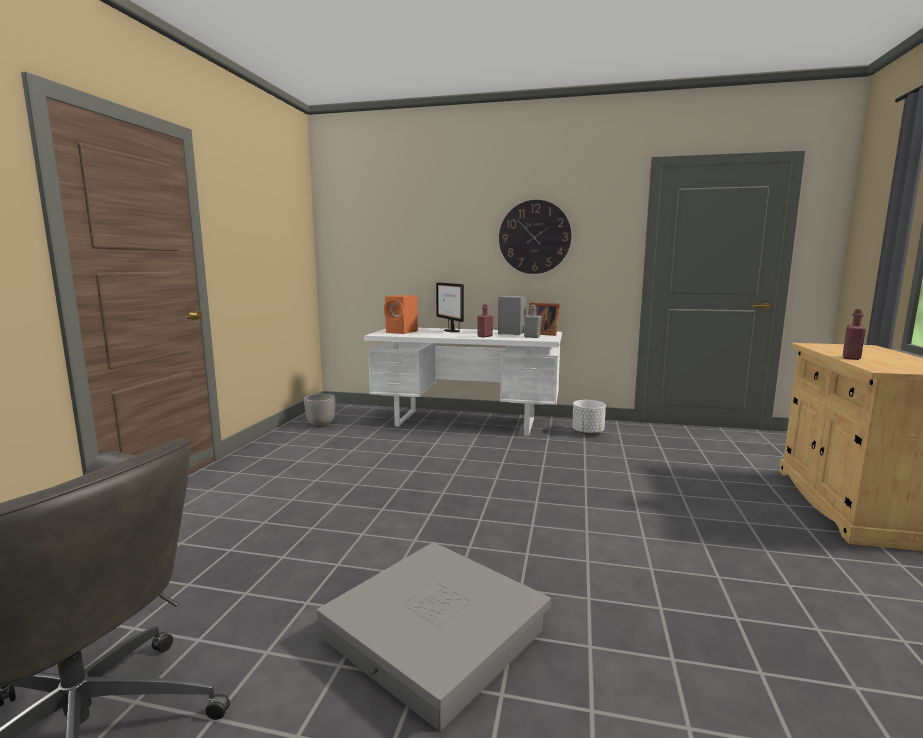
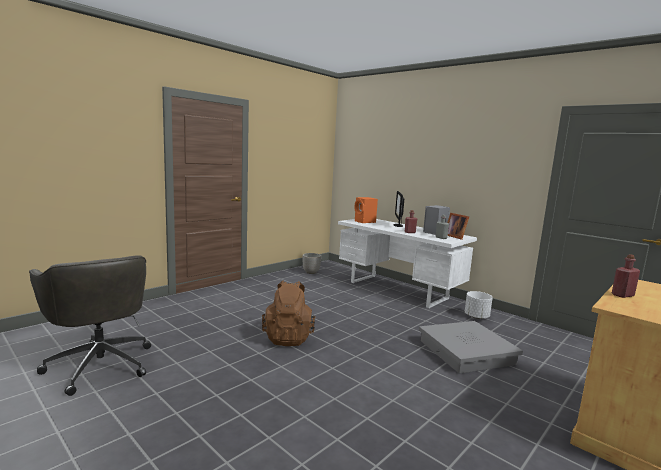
camera: 30 degrees right, 0 degrees up
grey storage box [317,542,551,731] -> grey storage box moved to [419,321,523,374]
wall clock [499,200,571,274] -> none
none -> brown backpack [262,281,315,346]

